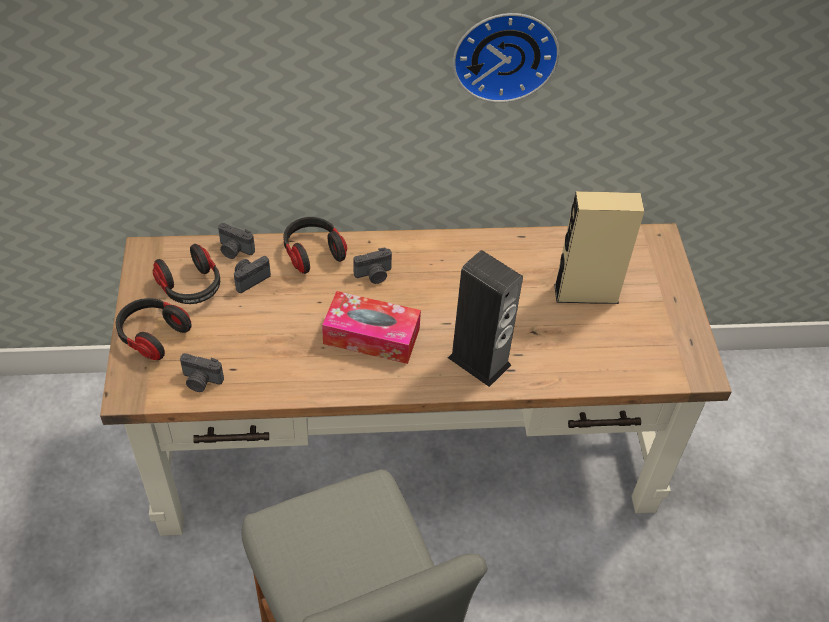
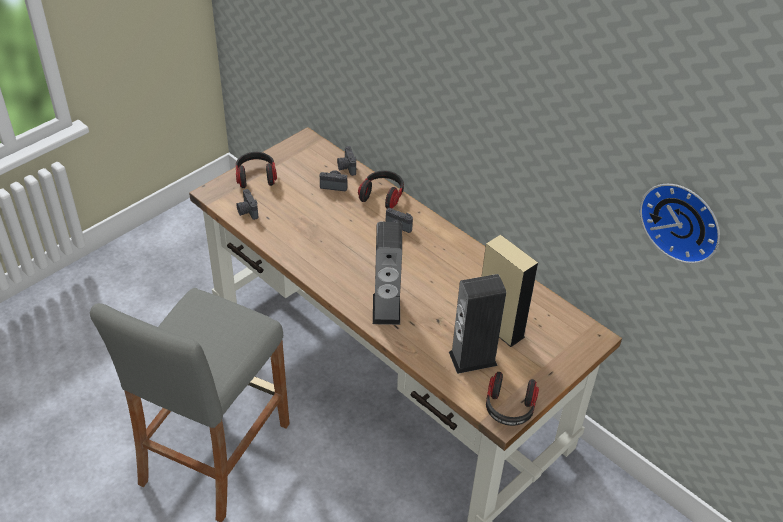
camera: 50 degrees right, 5 degrees down
headphones [153,244,220,304] -> headphones moved to [486,372,539,426]
tissue box [322,291,421,364] -> none
wall clock [453,13,559,103] -> wall clock moved to [640,184,720,264]
none -> speaker [449,274,506,374]

